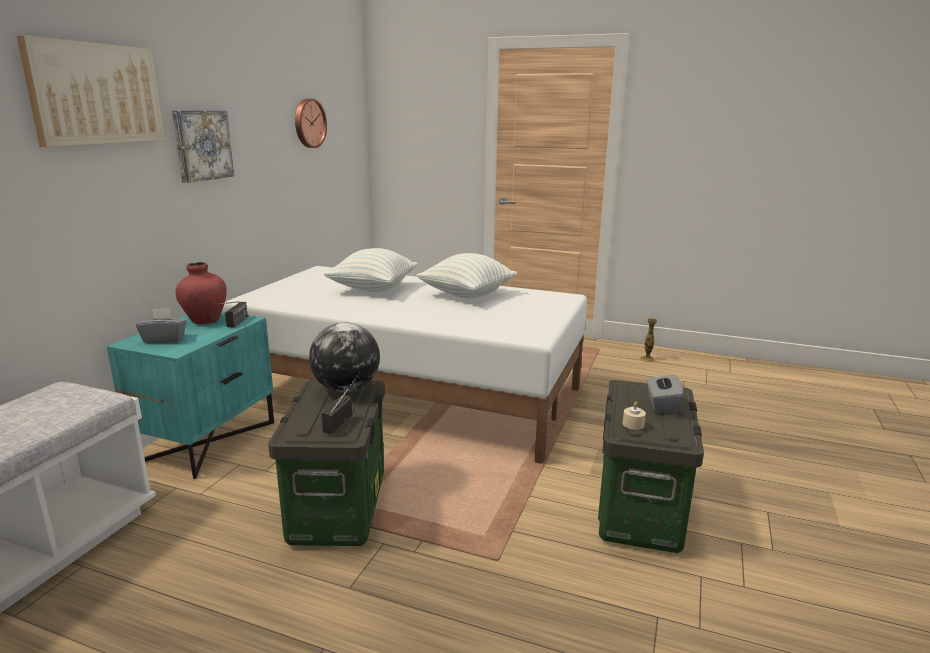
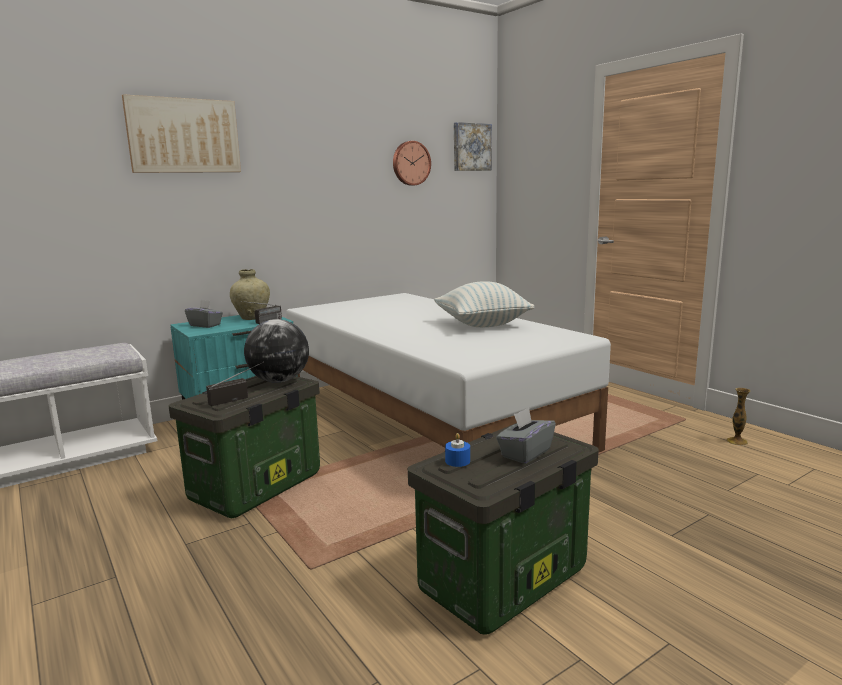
camera: 35 degrees right, 5 degrees down
picture [172,110,234,183] -> picture moved to [454,122,492,171]
red vase [176,262,227,324] -> beige vase [230,269,270,320]
pillow [324,248,418,292] -> none
beige candle [623,402,646,430] -> blue candle [445,433,470,467]

